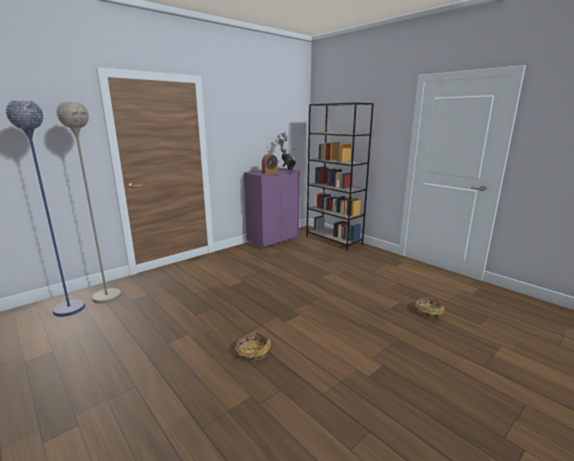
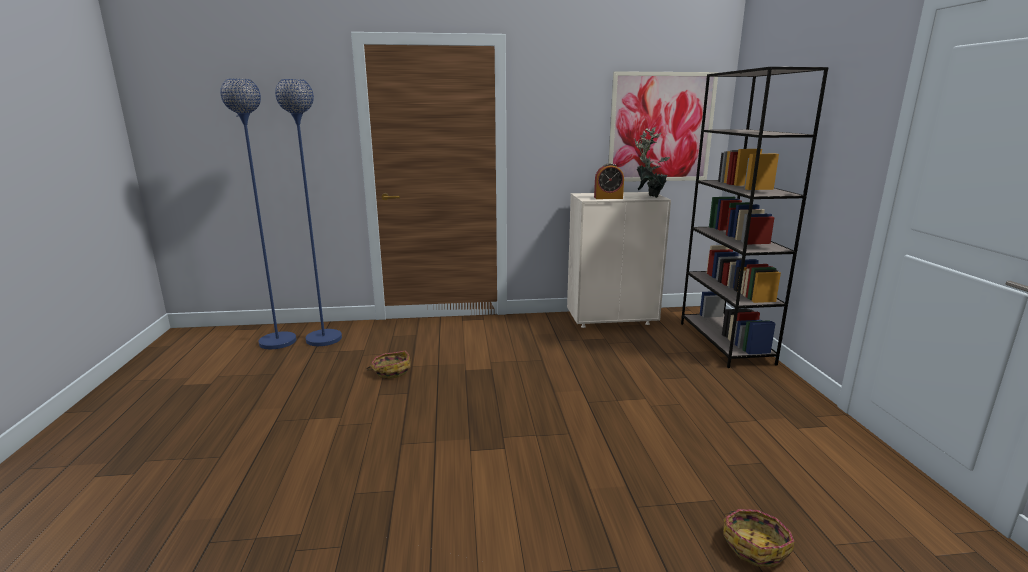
camera: 35 degrees right, 0 degrees up
grey floor lamp [56,102,121,304] -> blue floor lamp [275,79,342,346]
basket [235,331,271,362] -> basket moved to [366,351,411,379]
purple cabinet [244,168,300,249] -> white cabinet [567,192,671,328]
none -> picture [608,71,719,182]

